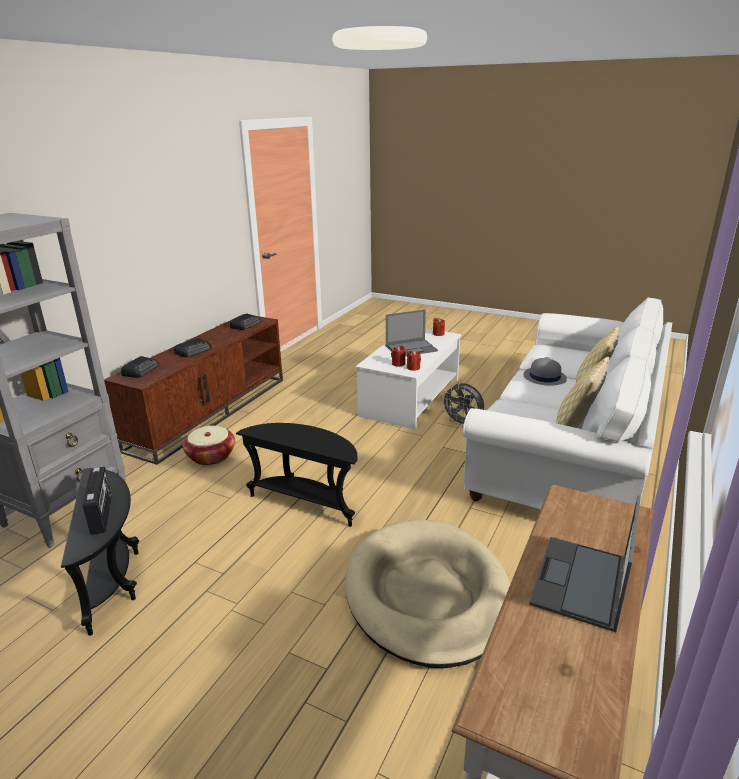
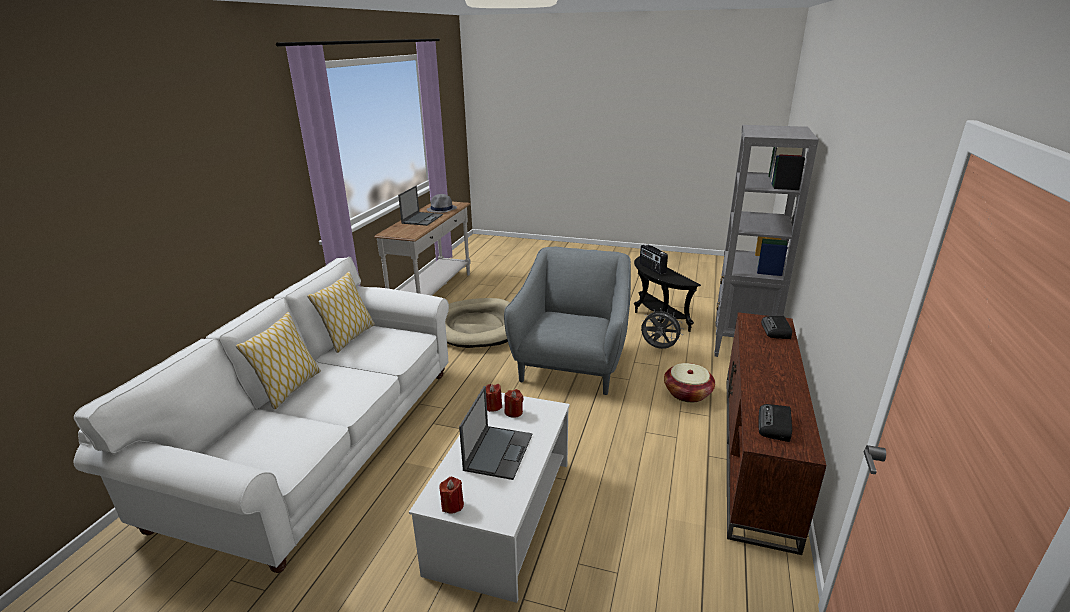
camera: 170 degrees right, 0 degrees up
radio [174,338,211,357] -> none
black side table [236,423,358,527] -> grey armchair [504,247,631,395]
laptop [386,310,438,356] -> laptop turned 135 degrees clockwise [459,386,532,480]
grey fan [441,383,484,427] -> grey fan moved to [641,308,684,349]
grey hat [524,357,567,386] -> grey hat moved to [427,194,457,213]

